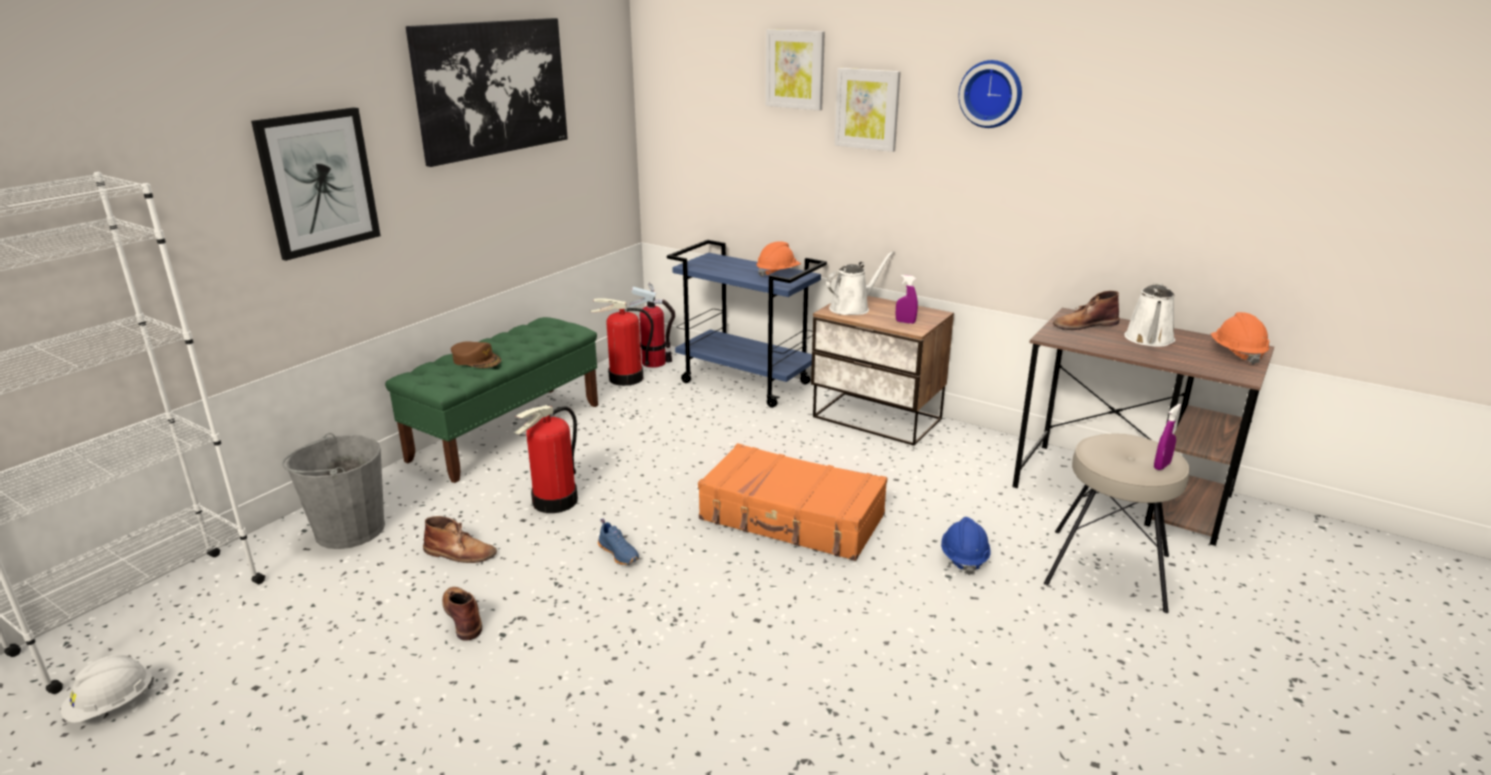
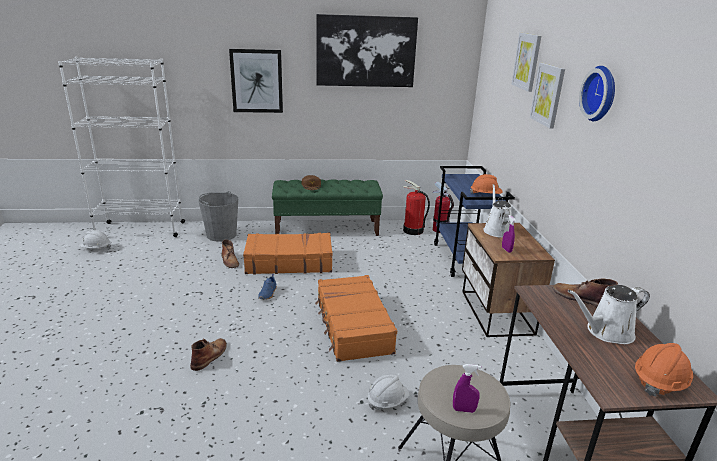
camera: 50 degrees right, 0 degrees up
brown boot [442,587,482,641] -> brown boot moved to [190,338,227,371]
fire extinguisher [514,405,578,513] -> orange suitcase [243,233,333,275]
white watering can [826,251,895,315] -> white watering can turned 105 degrees counterclockwise [483,184,512,238]
blue hard hat [941,517,991,575] -> white hard hat [367,375,410,411]

